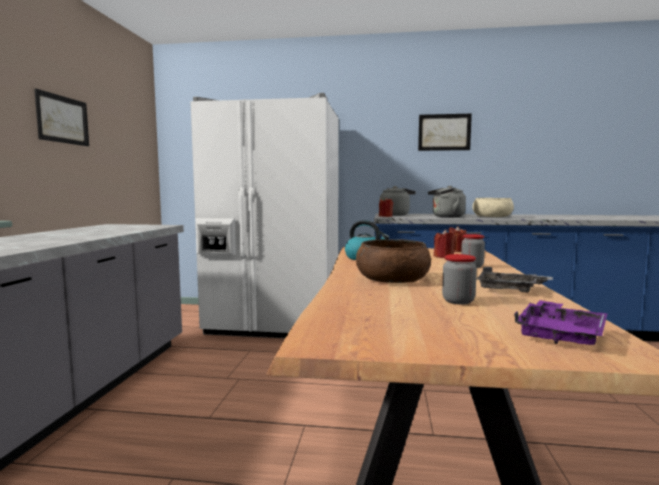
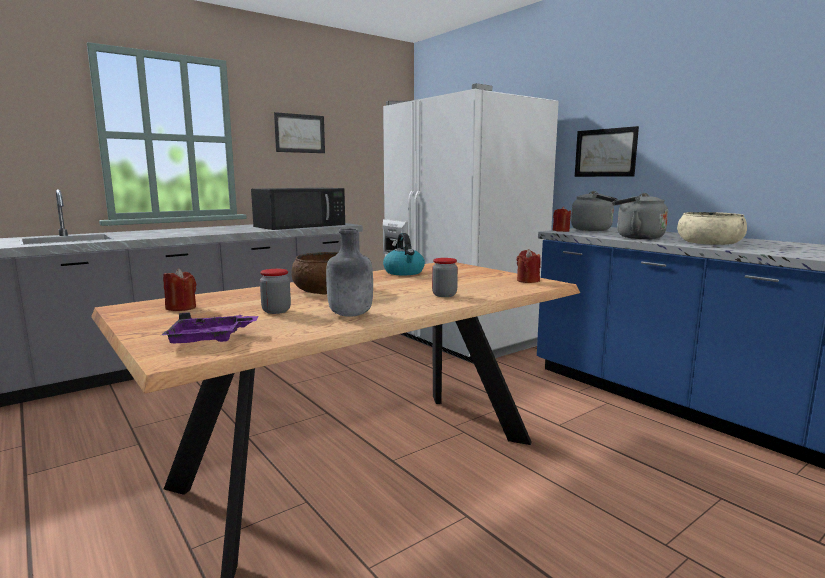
camera: 45 degrees right, 5 degrees up
picture [418,114,472,151] -> picture moved to [575,126,639,177]
red candle [434,230,455,258] -> red candle moved to [163,268,196,311]
grey tray [476,267,553,293] -> grey bottle [326,228,373,317]
none -> black microwave [251,188,345,230]

